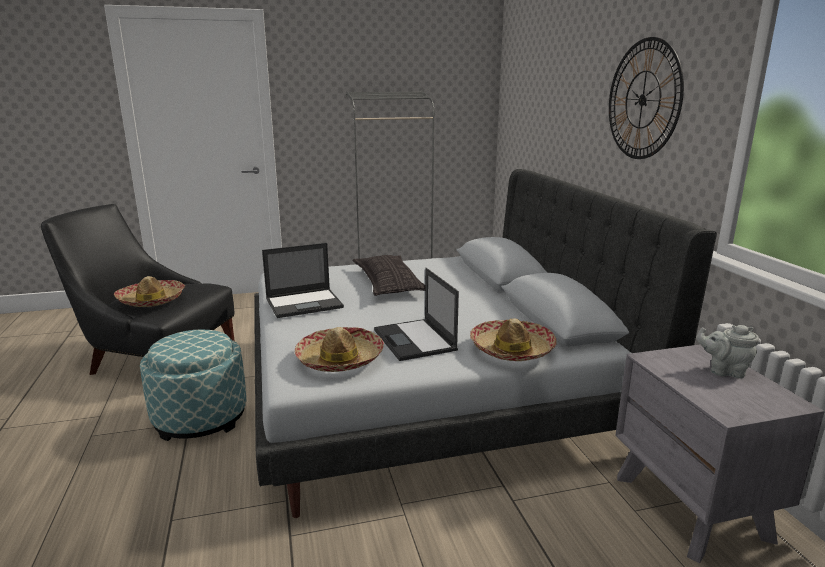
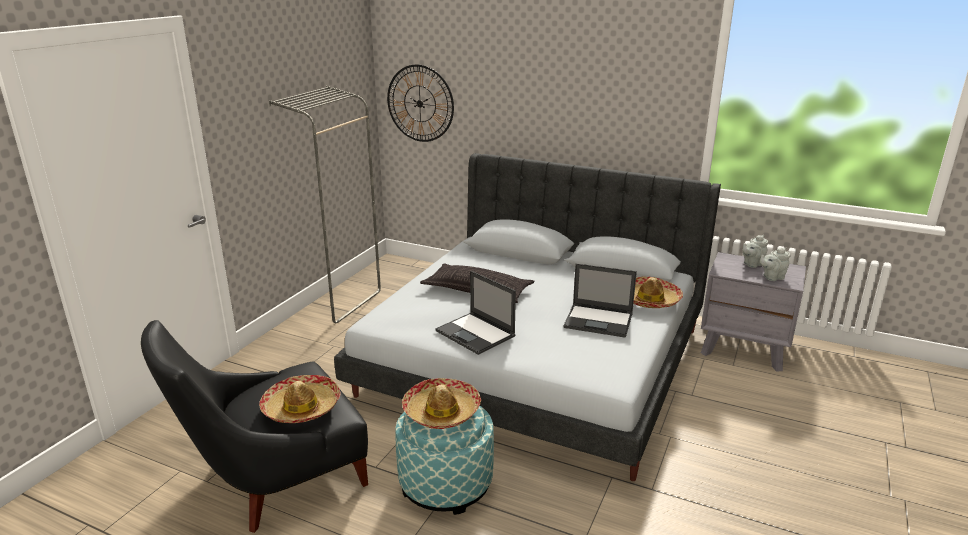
camera: 50 degrees left, 5 degrees up
laptop [262,243,344,318] -> laptop turned 120 degrees clockwise [435,271,516,355]
hat [295,327,384,372] -> hat moved to [402,378,481,429]
wall clock [609,37,684,159] -> wall clock moved to [387,64,454,142]
none -> grey teapot [760,248,791,281]

